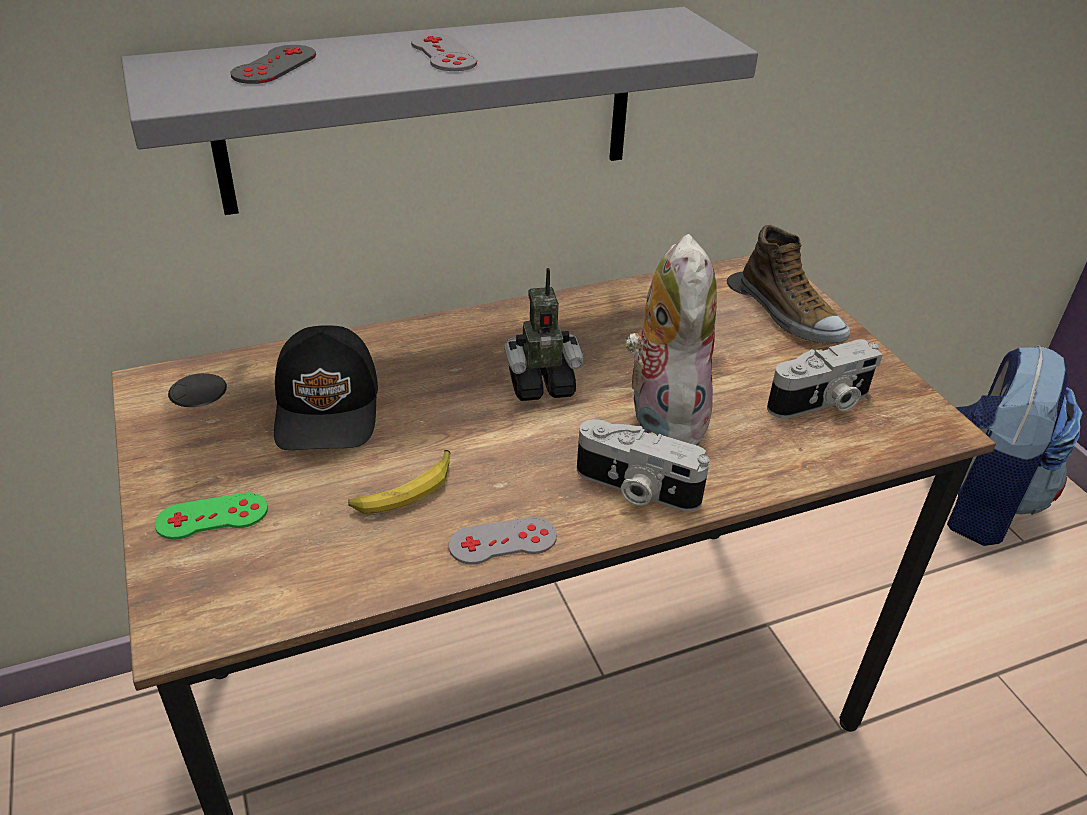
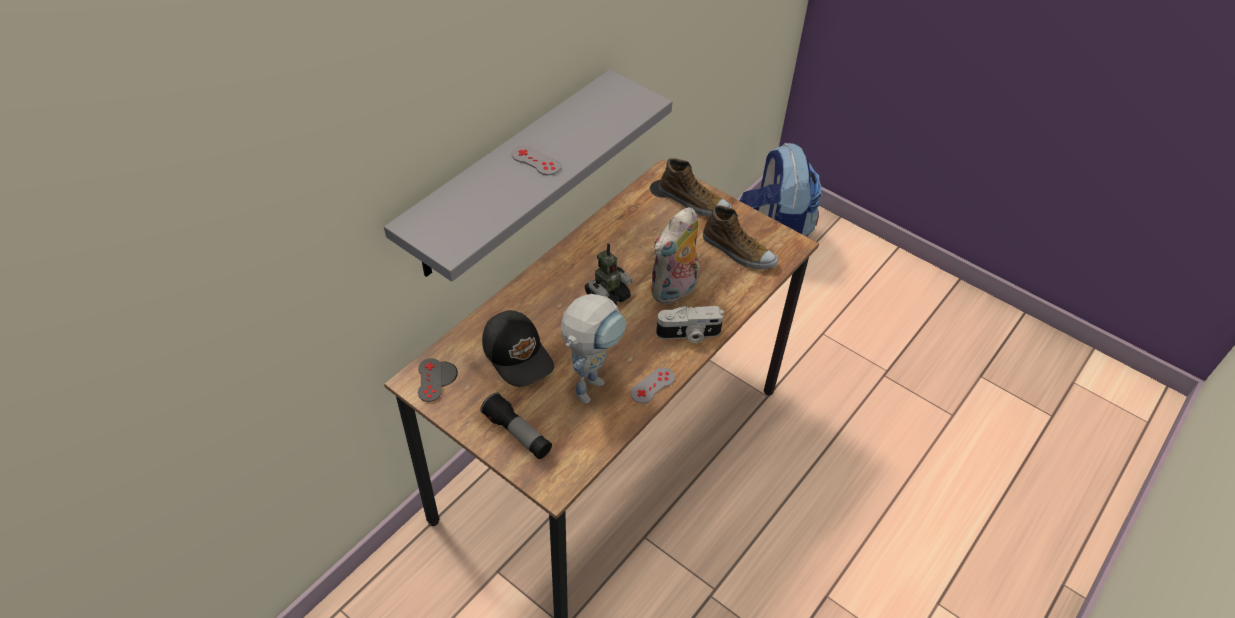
camera: 30 degrees left, 10 degrees up
green game controller [155,492,268,540] -> flashlight [480,392,552,459]
grey game controller [230,45,316,84] -> grey game controller moved to [418,358,442,402]
banana [348,450,451,514] -> toy robot [561,294,627,404]
plush toy [625,234,717,446] -> plush toy turned 105 degrees counterclockwise [650,207,700,304]
camera [767,339,883,418] -> shoe [703,205,778,269]

